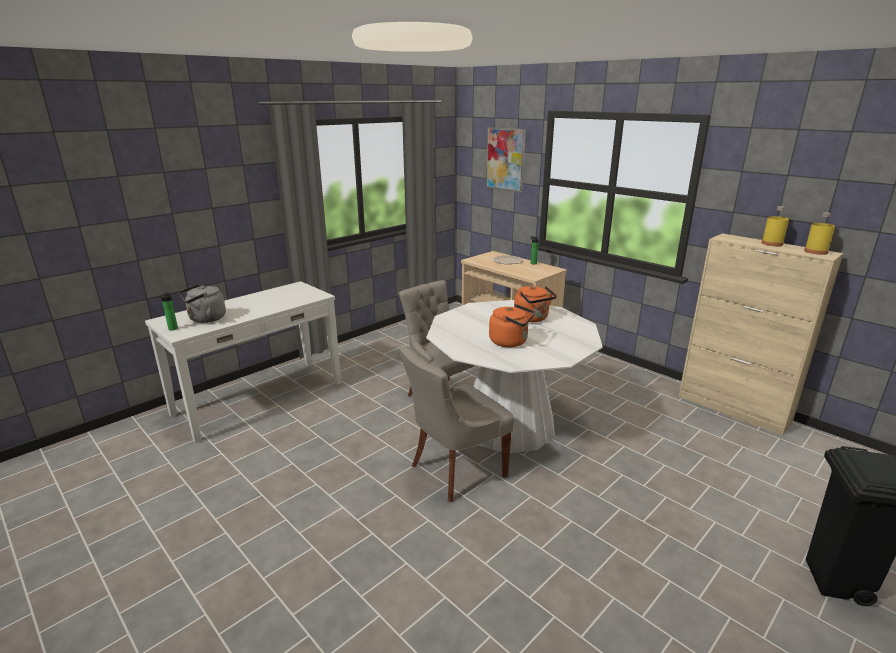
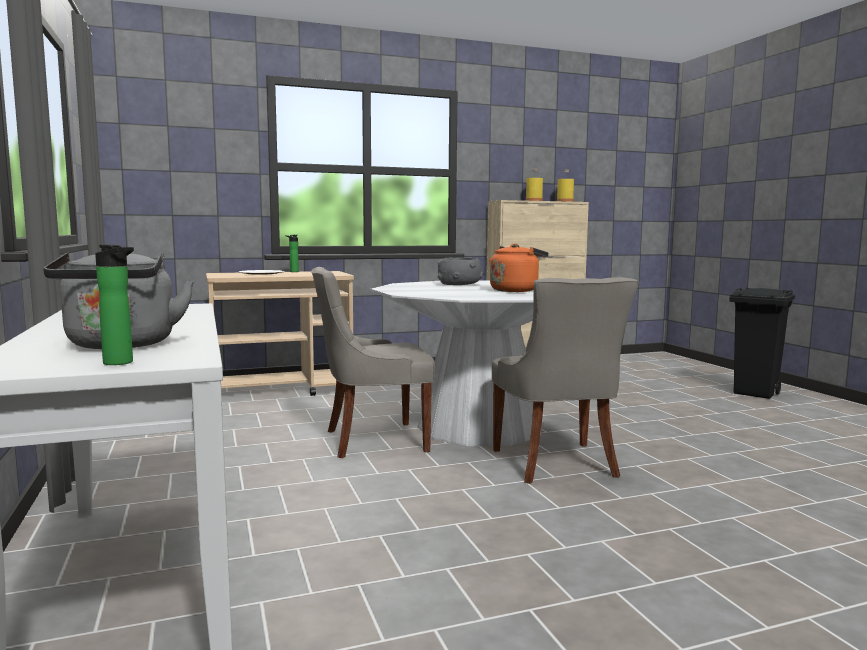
camera: 65 degrees left, 15 degrees down
picture [486,127,526,193] -> none
orange kettle [514,286,557,322] -> grey bowl [438,257,483,285]

